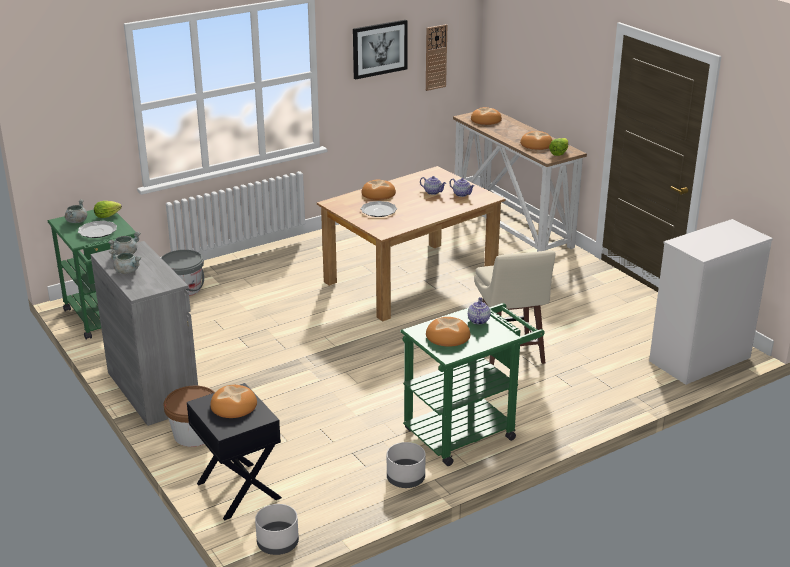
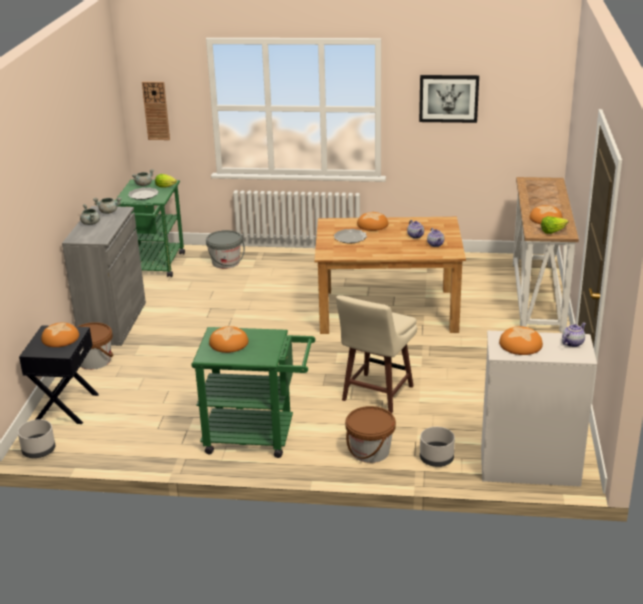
camera: 40 degrees right, 0 degrees up
grey planter [387,442,426,488] -> grey planter moved to [420,427,455,467]
wall clock [426,24,448,91] -> wall clock moved to [142,81,170,140]
teapot [468,297,490,325] -> teapot moved to [562,323,586,347]
bread [471,107,502,125] -> bread moved to [499,326,543,355]
none -> brown bucket [345,406,396,463]

